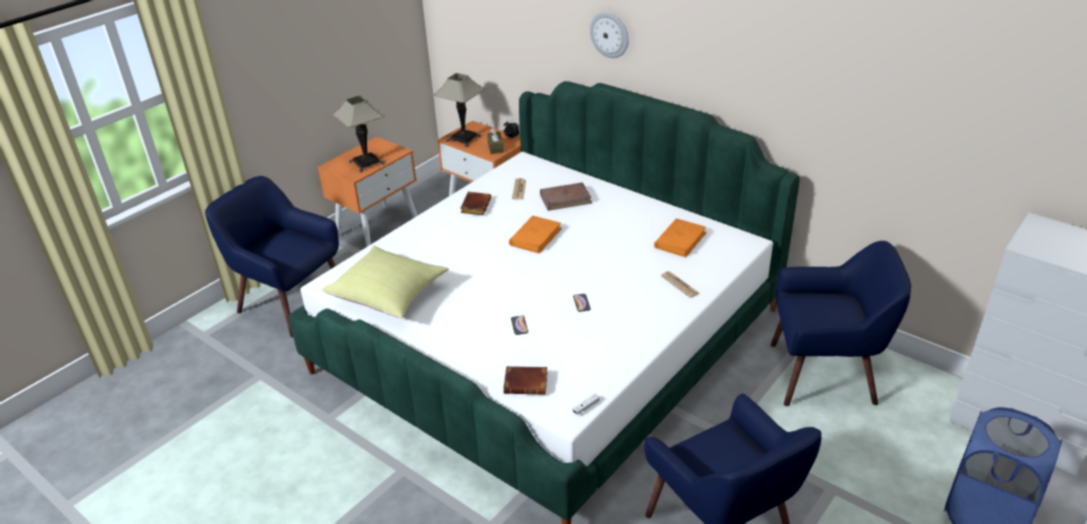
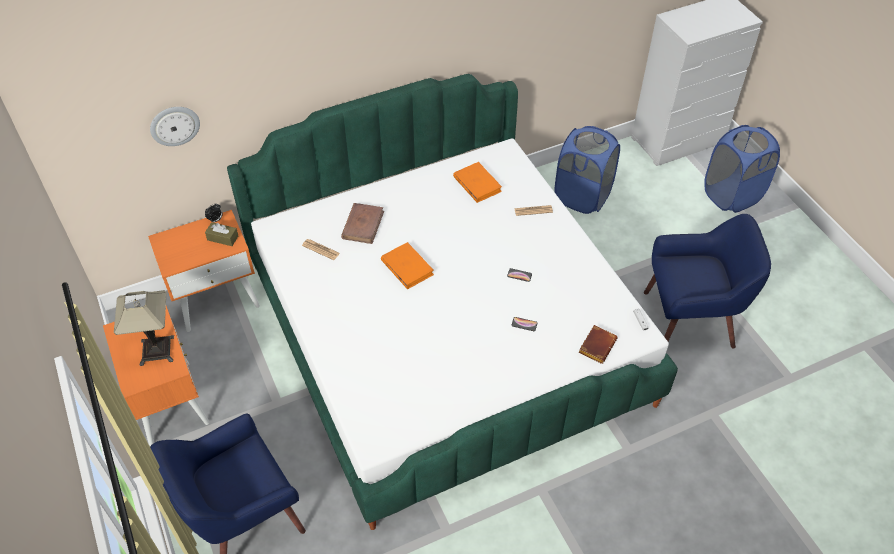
camera: 65 degrees left, 15 degrees up
yellow pillow [322,246,449,318] -> none
table lamp [434,73,485,147] -> none
brown book [460,192,491,215] -> none
wall clock [590,12,629,58] -> wall clock moved to [150,107,200,146]
blue armchair [771,241,911,406] -> blue laundry basket [554,126,620,214]

